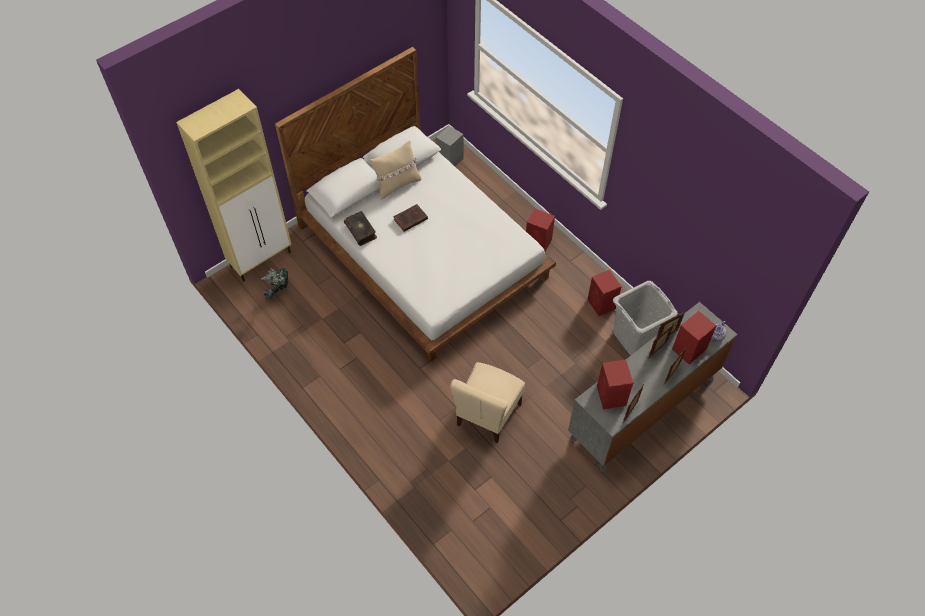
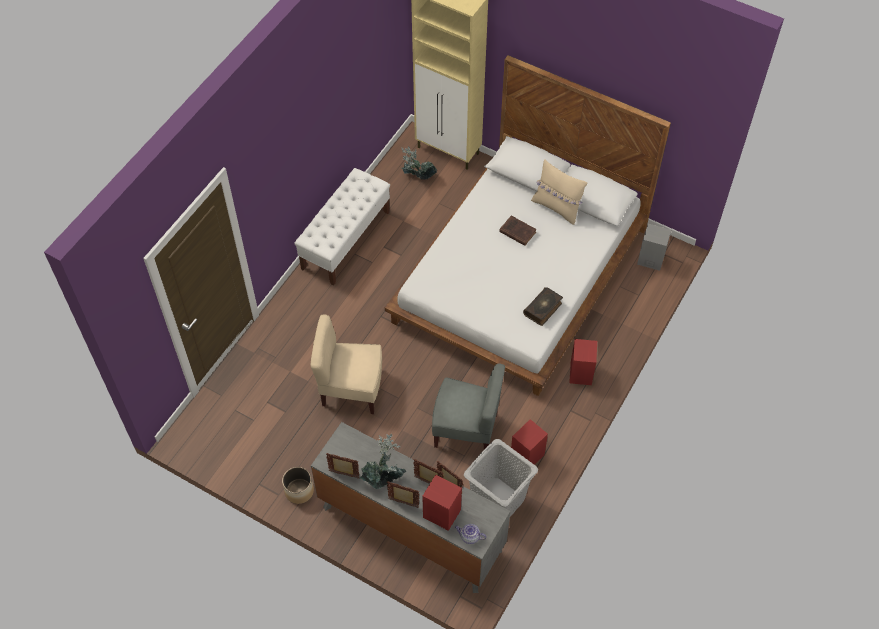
camera: 70 degrees right, 0 degrees up
book [344,211,377,246] -> book moved to [523,287,563,326]
red speaker [597,359,633,409] -> none
none -> planter [282,467,314,504]
none -> white bench [294,168,390,286]
none -> potted plant [359,434,407,489]
none -> grey chair [432,363,505,449]

